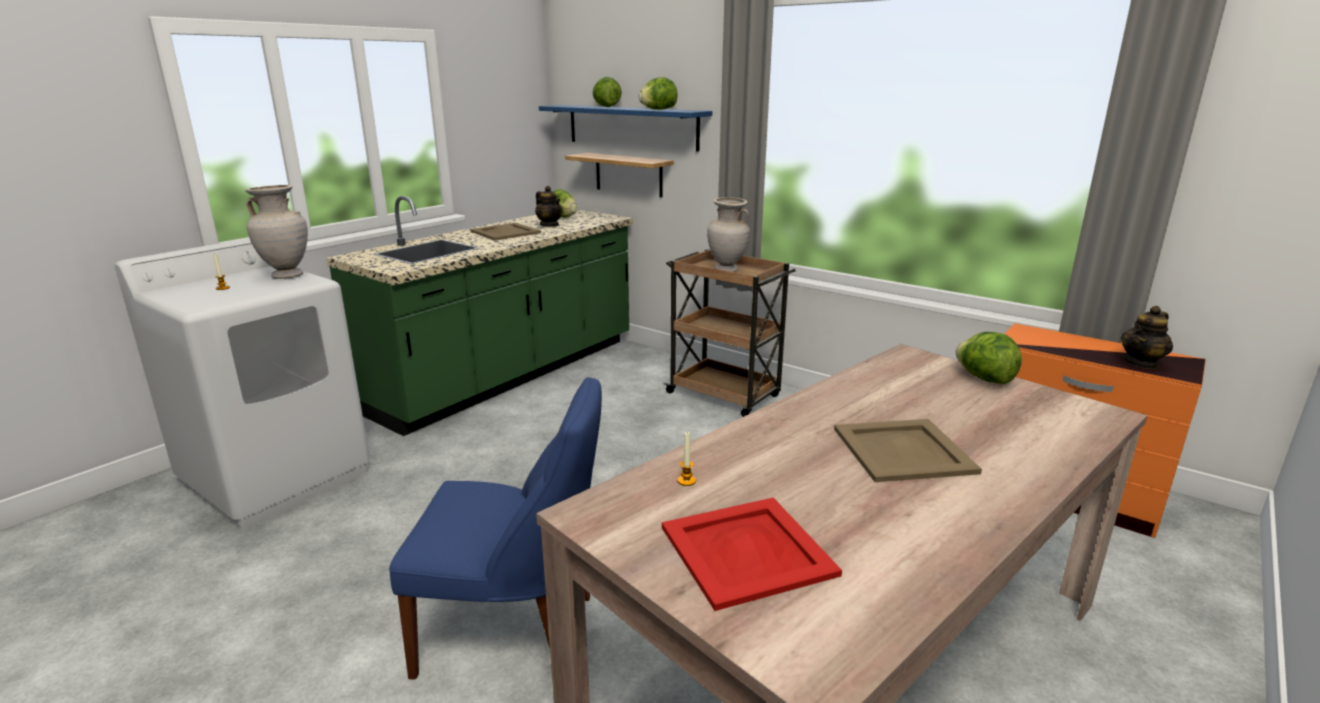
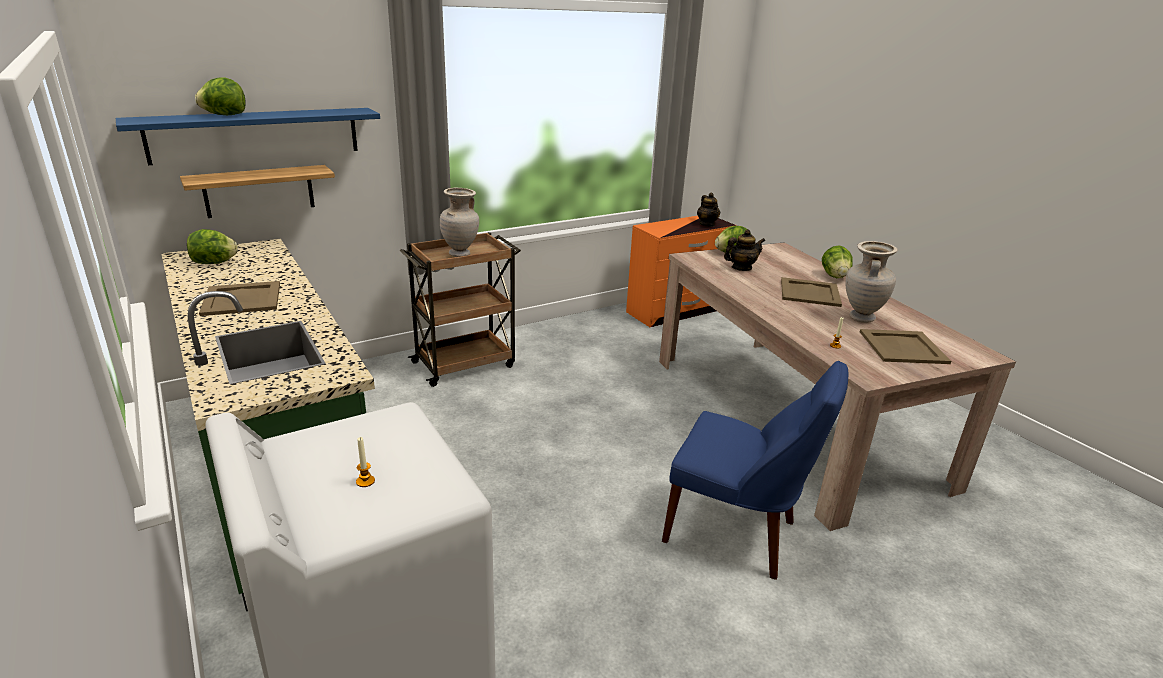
camera: 70 degrees left, 5 degrees up
beige vase [245,185,308,279] -> beige vase moved to [845,241,898,323]
blue chair [389,377,602,679] -> blue chair turned 90 degrees clockwise [662,361,848,580]
teapot [535,186,563,227] -> teapot moved to [724,229,765,271]
lettuce [639,77,677,110] -> lettuce moved to [822,245,853,278]
red tray [662,498,842,611] -> beige tray [860,329,951,364]

